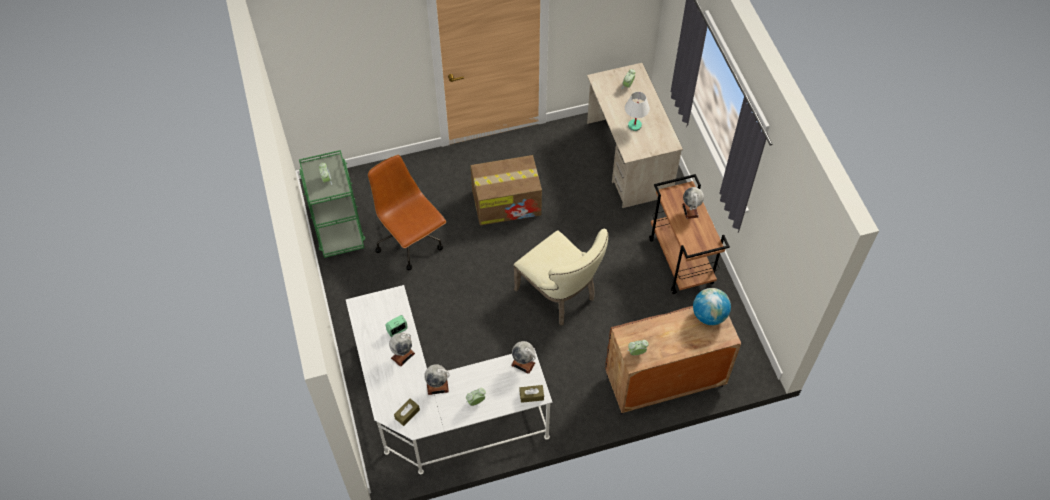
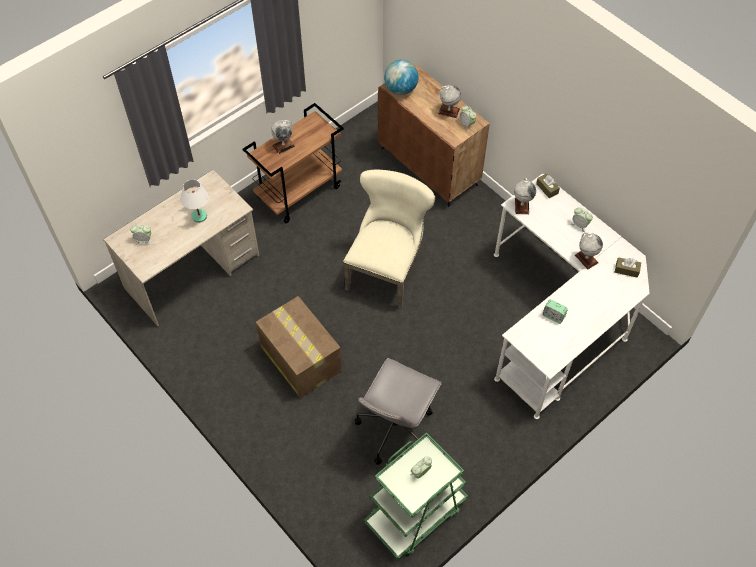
camera: 115 degrees left, 0 degrees up
brown office chair [368,155,446,270] -> grey office chair [355,358,442,465]
globe [389,333,415,367] -> globe moved to [438,85,461,118]

